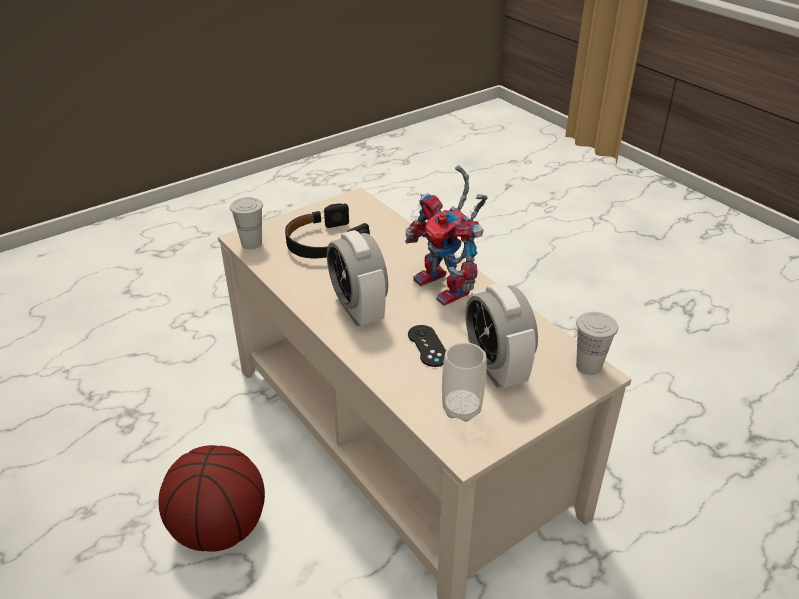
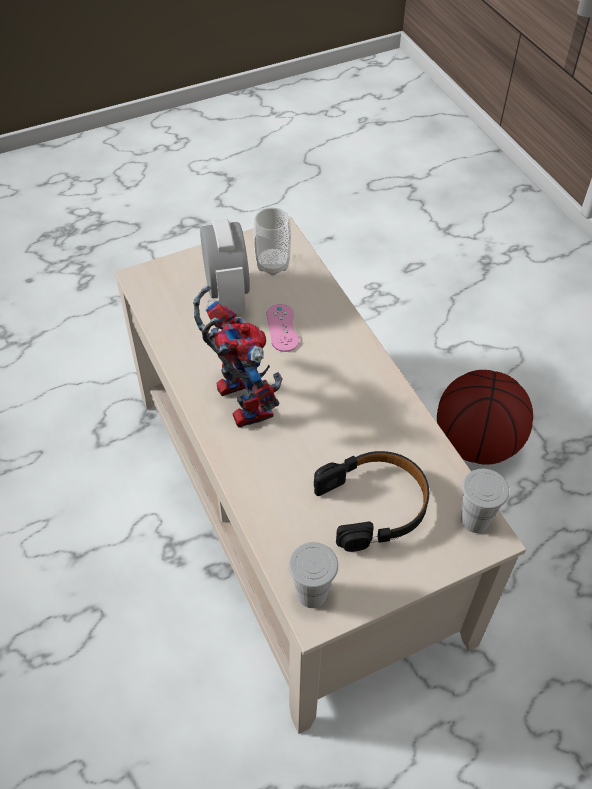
camera: 170 degrees left, 15 degrees up
alarm clock [327,230,388,327] -> none
black game controller [408,325,446,367] -> pink game controller [267,304,299,352]
white cup [576,312,618,375] -> white cup moved to [289,542,338,608]

